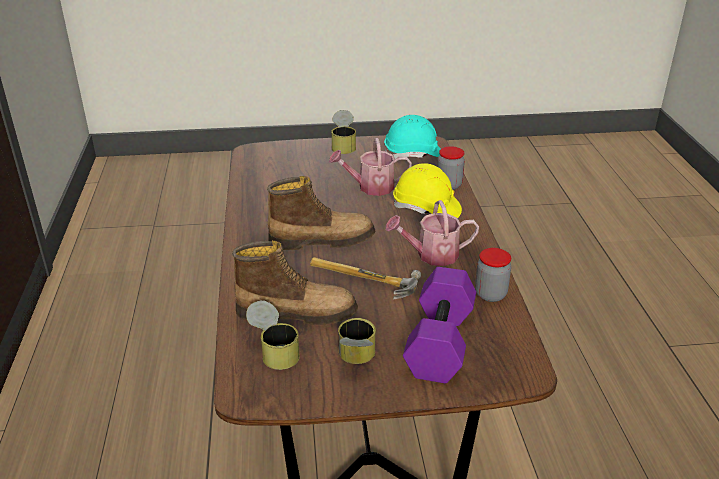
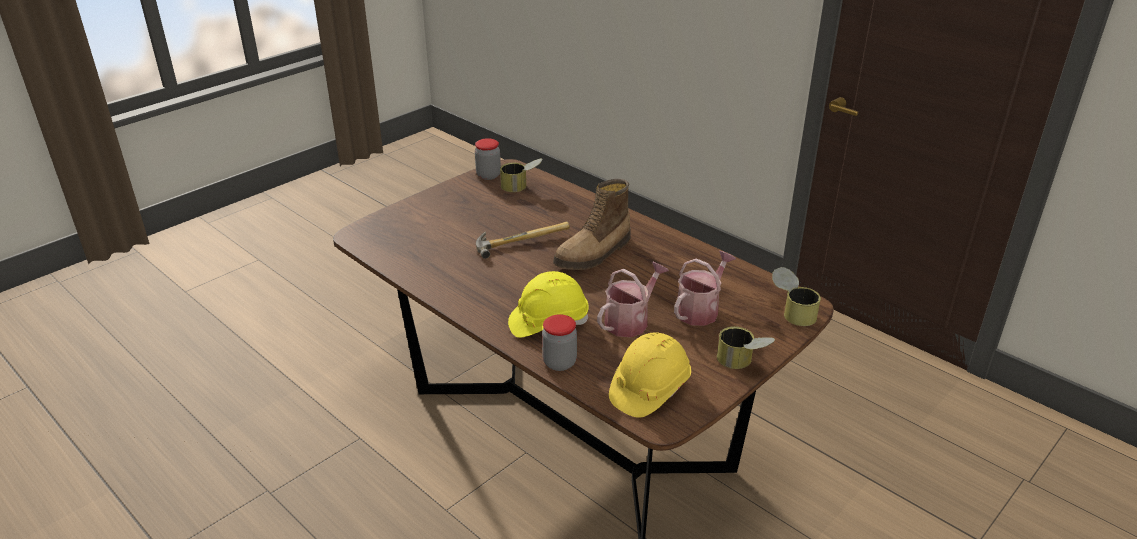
camera: 140 degrees right, 0 degrees up
boot [232,240,358,325] -> none
can [338,318,376,364] -> can moved to [772,267,821,326]
turquoise hard hat [384,115,441,159] -> yellow hard hat [609,332,691,418]
watering can [385,200,479,266] -> watering can moved to [674,251,736,326]
purple dumbbell [403,267,476,383] -> none
jar [475,248,511,302] -> jar moved to [475,138,501,180]

